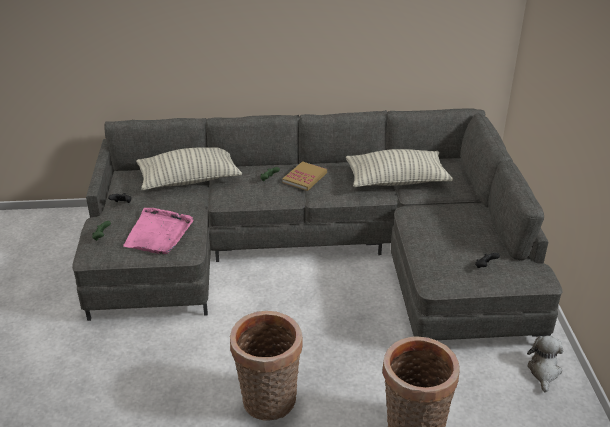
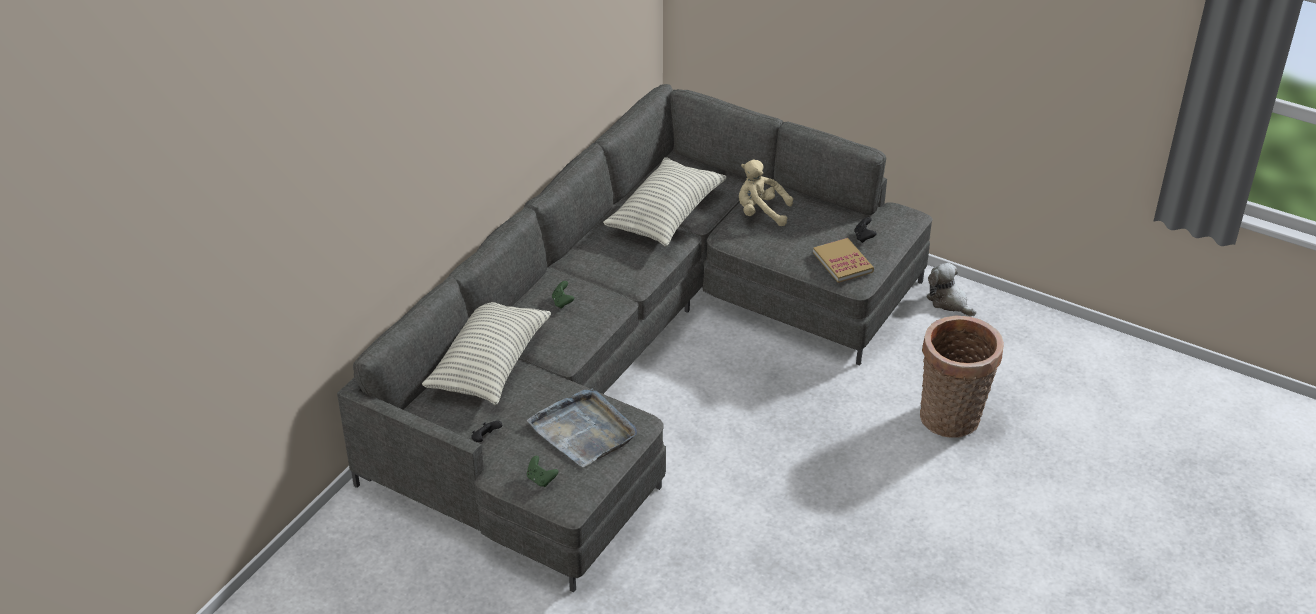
camera: 55 degrees left, 5 degrees up
pink tray [123,208,194,254] -> grey tray [527,388,637,467]
basket [230,311,303,421] -> none
book [282,161,327,191] -> book moved to [813,238,874,283]
none -> beige plush toy [739,160,794,226]

